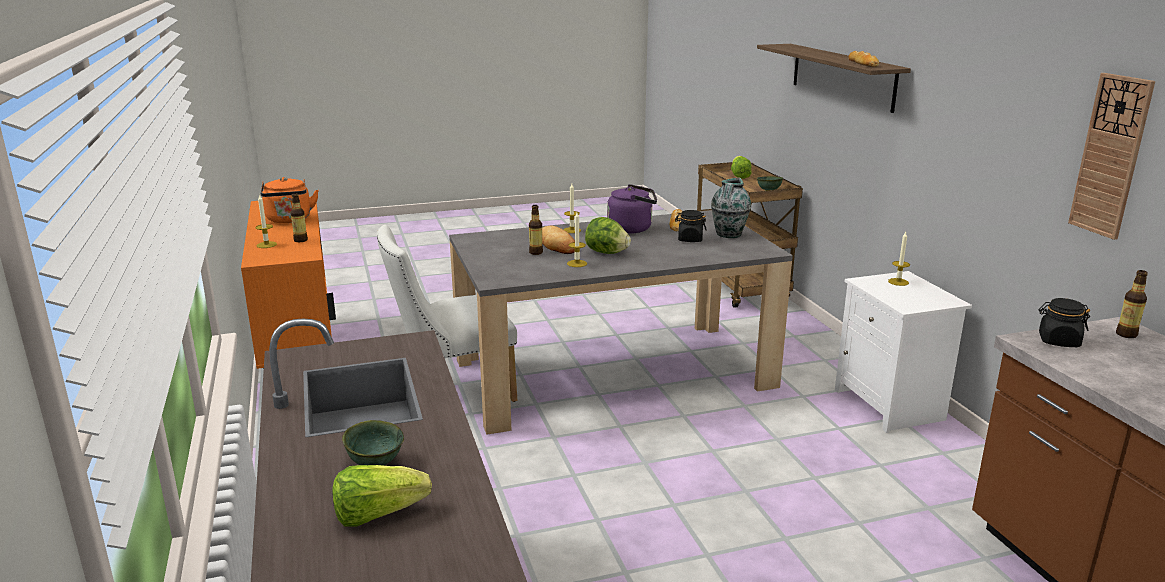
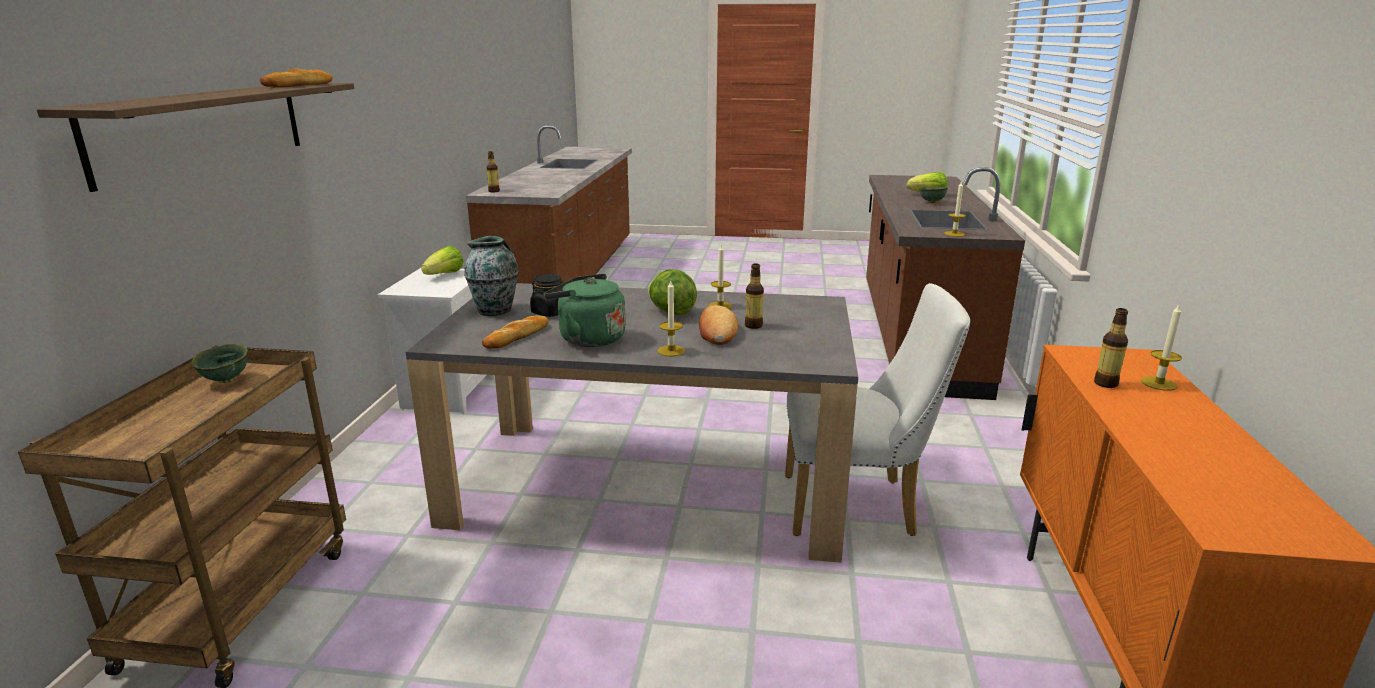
camera: 155 degrees left, 0 degrees up
orange kettle [261,177,319,223] -> none
purple kettle [607,184,657,234] -> green kettle [544,274,626,347]
lettuce [731,156,752,179] -> lettuce moved to [421,246,464,275]
candle [888,232,910,286] -> candle moved to [944,181,966,237]
black jar [1039,298,1090,347] -> none
wall clock [1068,73,1155,240] -> none

